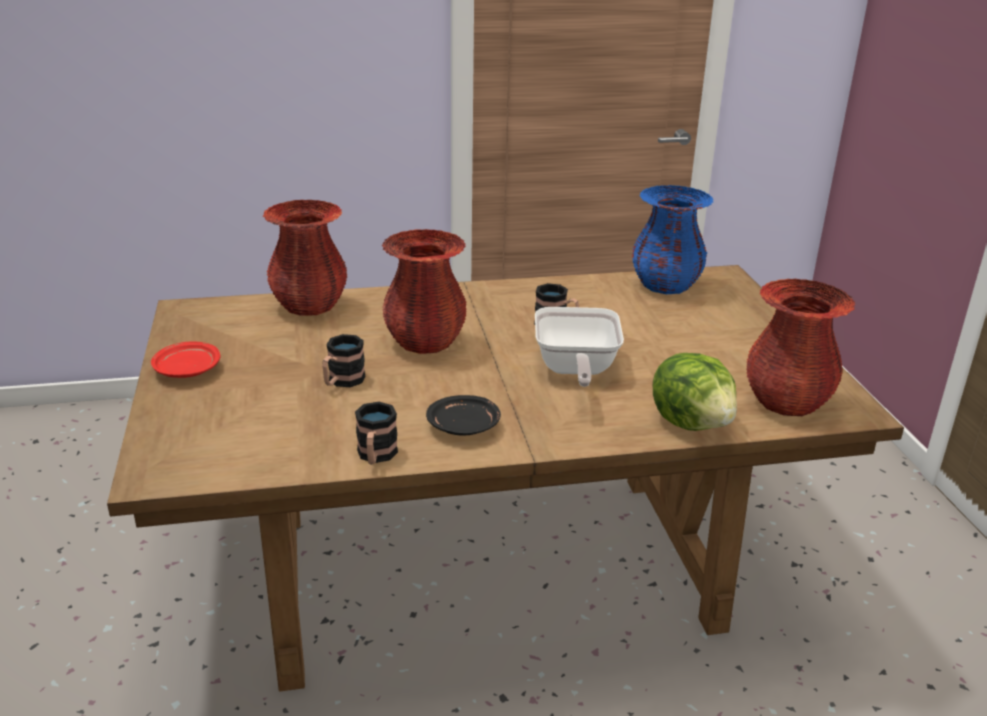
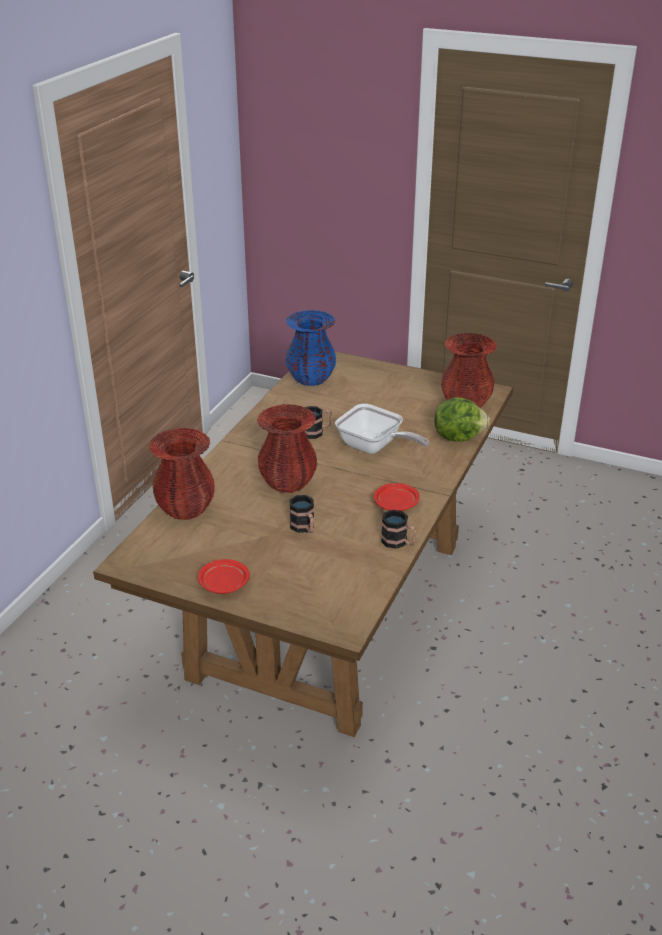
camera: 55 degrees left, 5 degrees up
black plate [426,395,501,436] -> red plate [374,483,420,511]

